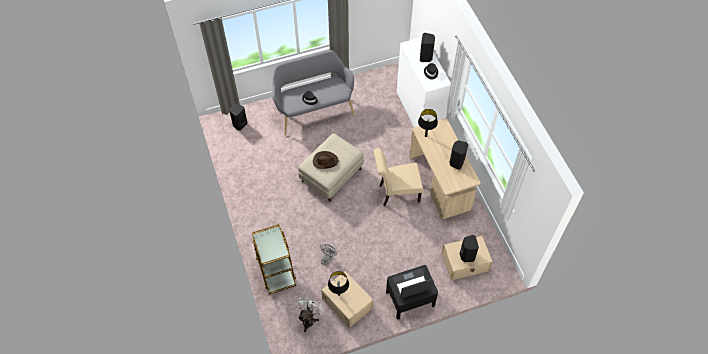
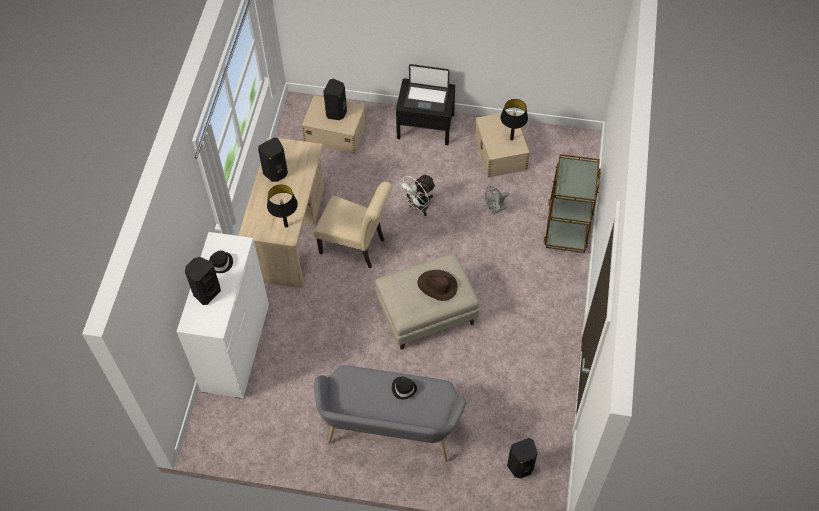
camera: 150 degrees left, 0 degrees up
white fan [296,296,324,332] -> white fan moved to [398,175,436,216]

